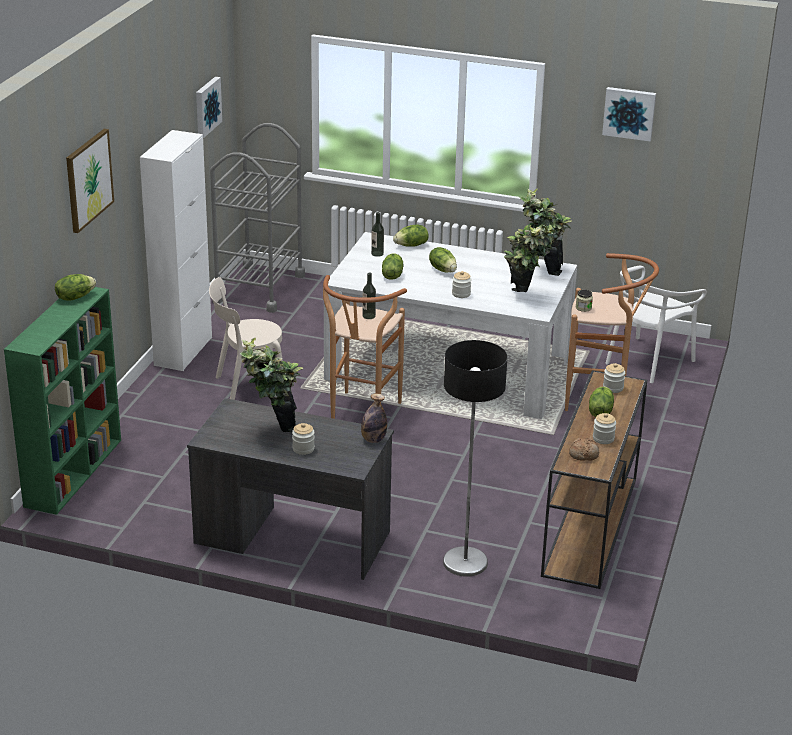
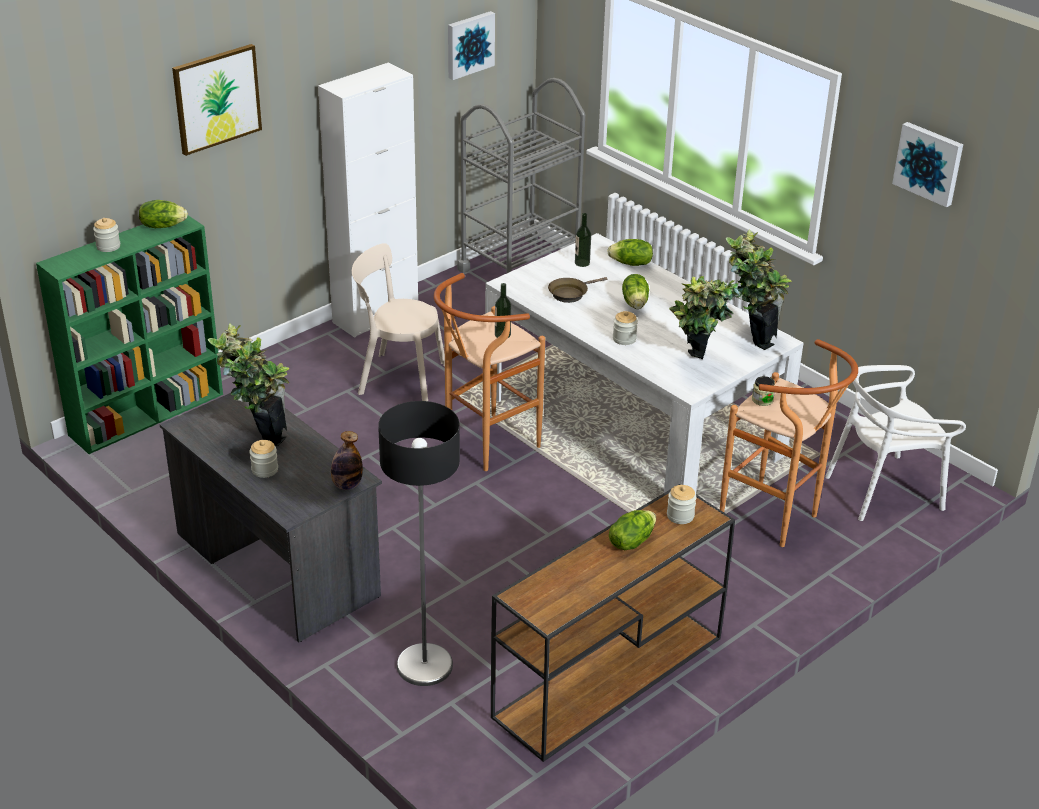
camera: 30 degrees right, 5 degrees up
lettuce [382,254,403,280] -> brown frying pan [548,277,608,303]
bread [569,438,599,461] -> none
jar [593,413,616,444] -> jar moved to [93,218,120,252]

